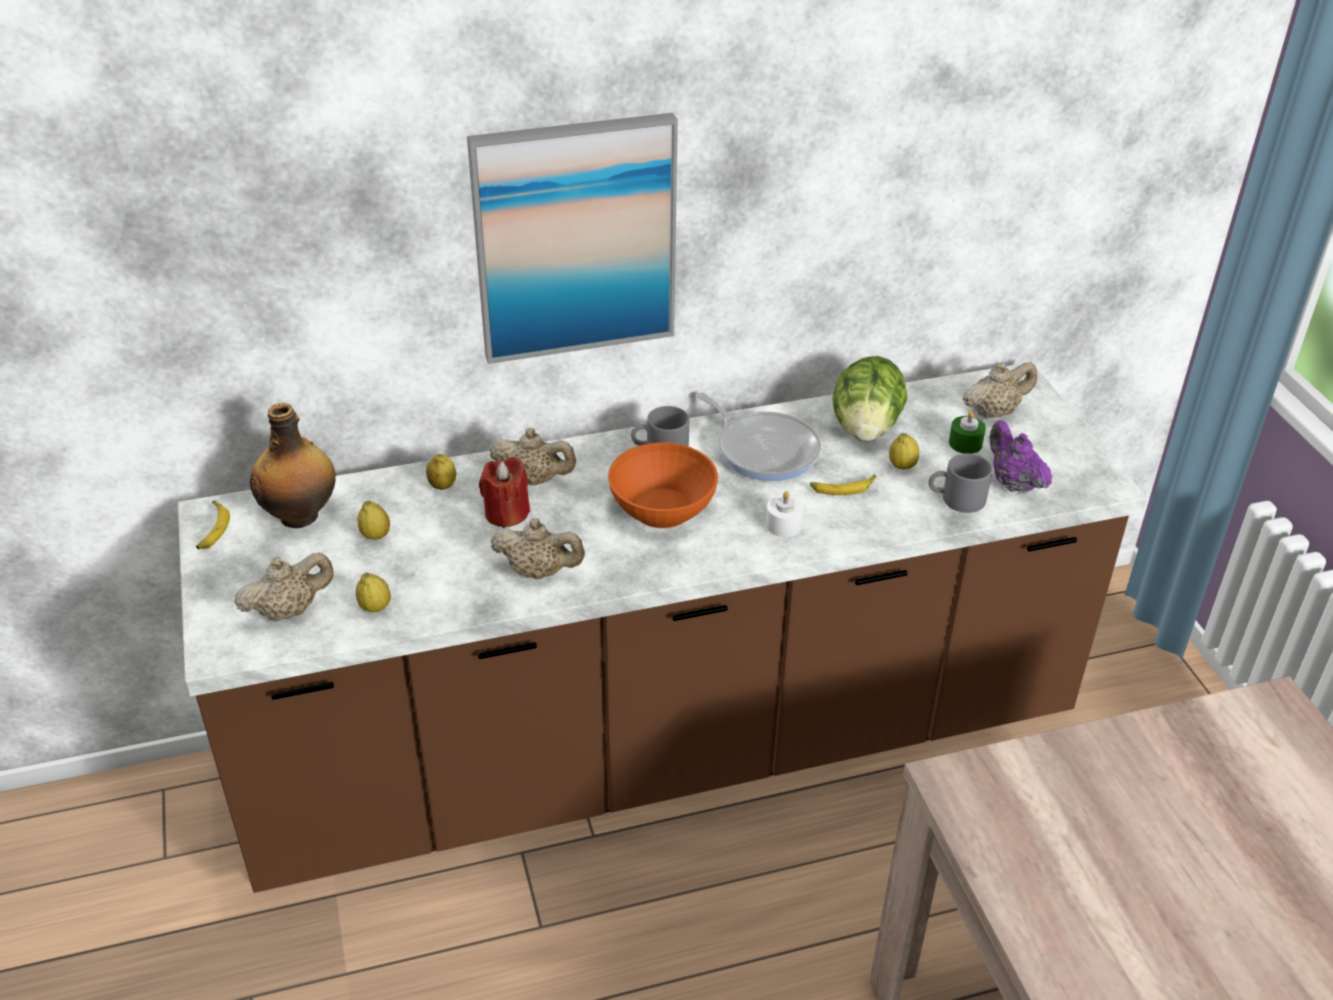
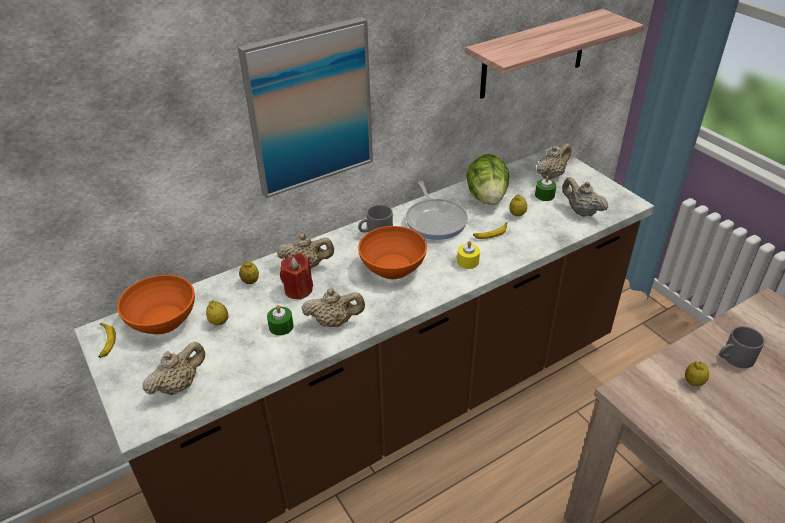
camera: 15 degrees left, 0 degrees up
bottle [250,403,336,528] -> orange bowl [117,275,195,335]
lemon [356,572,391,612] -> lemon moved to [685,361,709,386]
frying pan [697,393,821,481] -> frying pan turned 45 degrees clockwise [406,181,468,240]
white candle [766,491,803,537] -> yellow candle [457,241,480,269]
grey mug [929,453,992,513] -> grey mug moved to [719,326,765,368]
purple teapot [990,420,1052,493] -> beige teapot [562,177,608,217]
none -> green candle [267,305,294,335]
none -> shelf [465,9,644,99]

